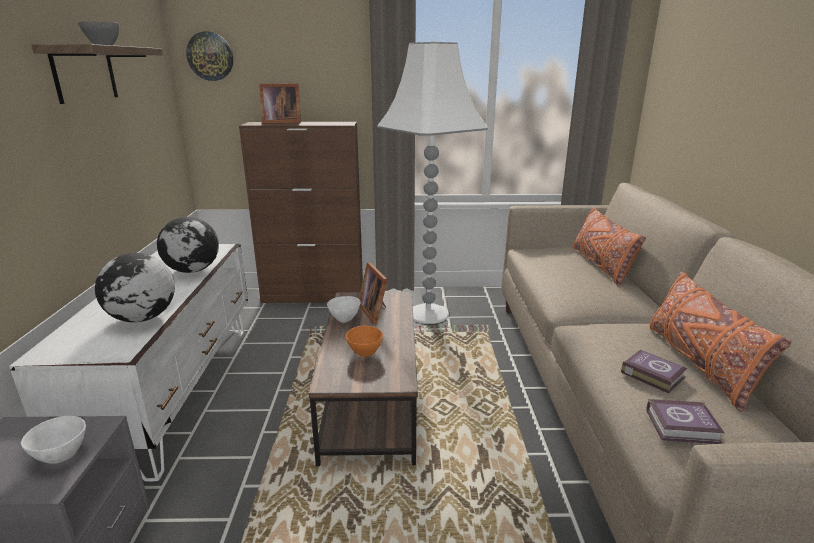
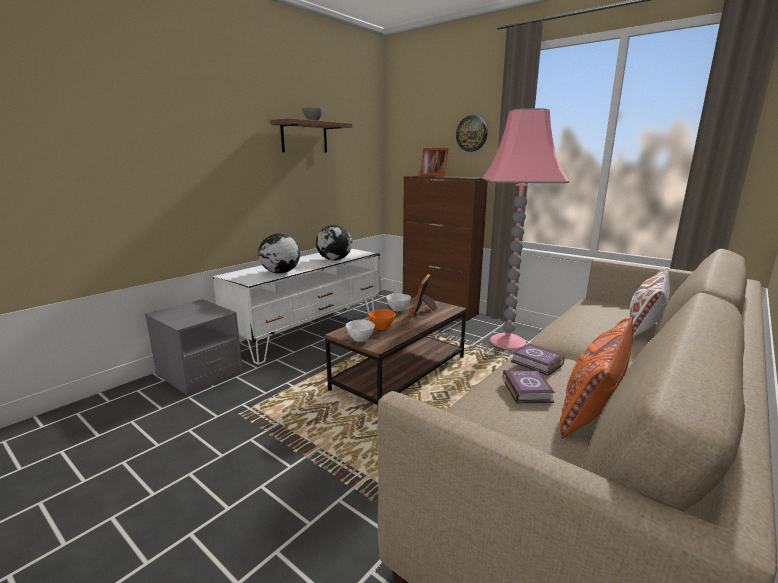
camera: 40 degrees right, 5 degrees down
white bowl [21,416,86,464] -> white bowl moved to [346,320,375,342]
wall clock [186,32,233,81] -> wall clock moved to [456,115,488,152]
white floor lamp [377,41,488,324] -> pink floor lamp [482,108,569,350]
orange pillow [573,207,646,286] -> white pillow [629,268,670,338]
book [646,399,724,444] -> book moved to [511,343,565,376]

